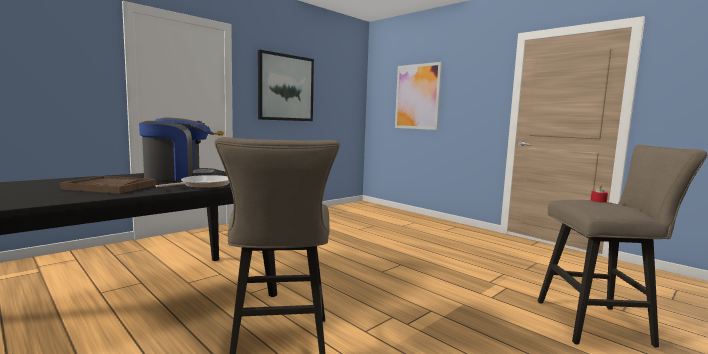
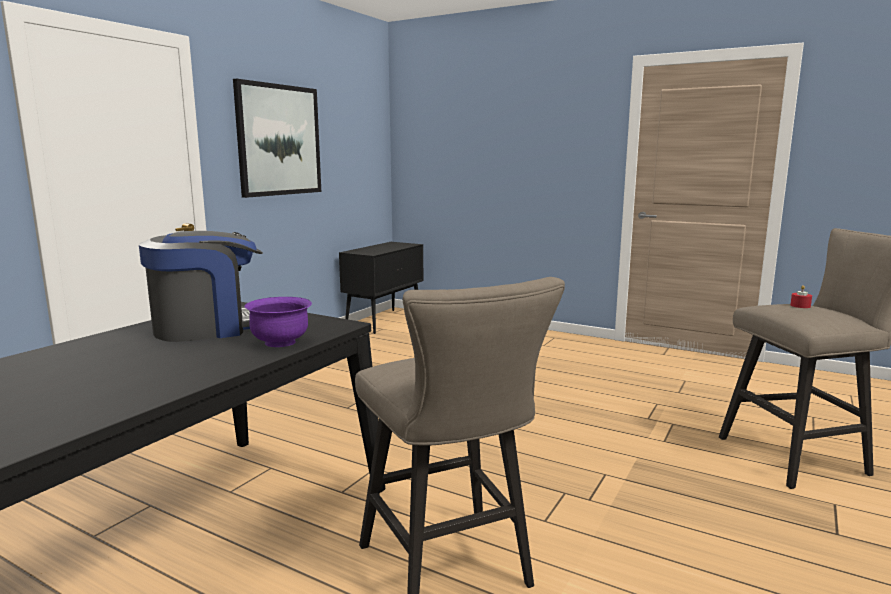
camera: 15 degrees left, 5 degrees up
brown tray [60,176,157,194] -> none
frying pan [156,175,229,188] -> purple bowl [244,297,312,347]
picture [395,62,442,130] -> none
none -> black cabinet [339,242,423,334]

